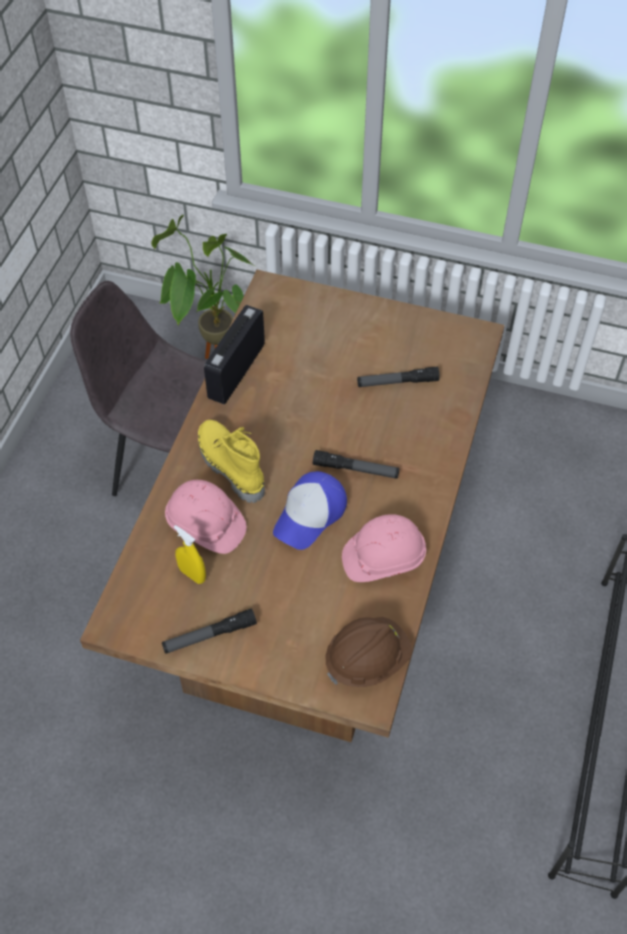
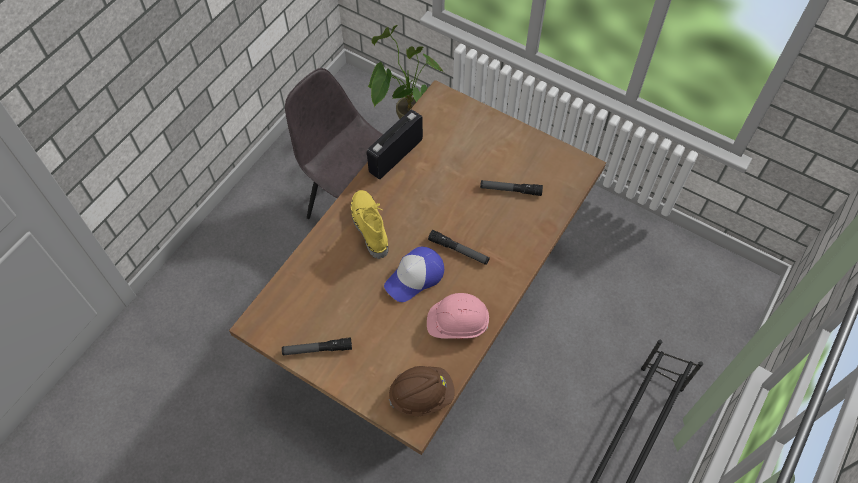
camera: 15 degrees right, 5 degrees up
pink hard hat [165,480,247,554] -> none
yellow spray bottle [174,525,206,584] -> none

